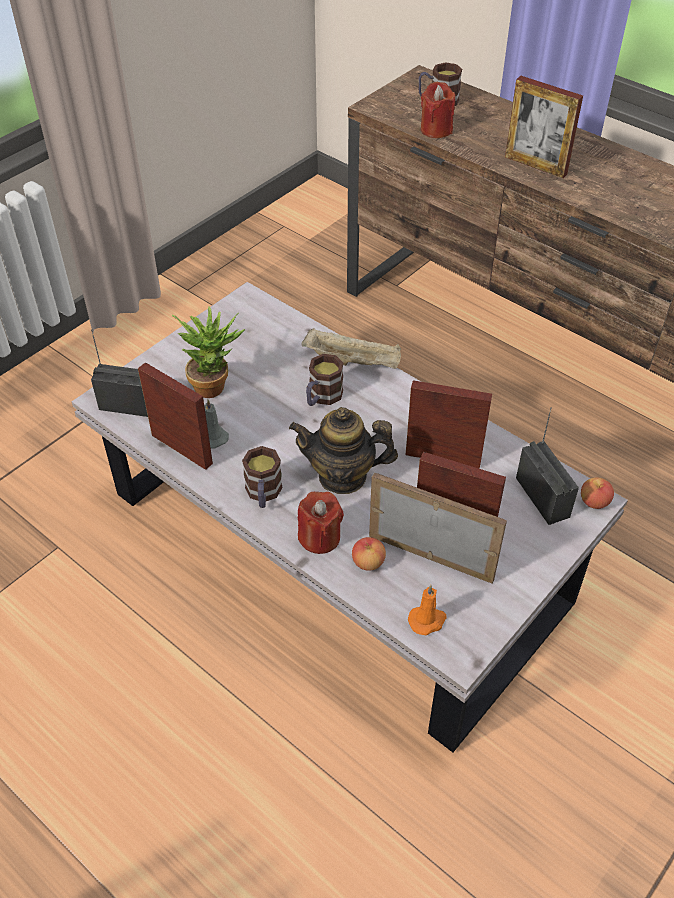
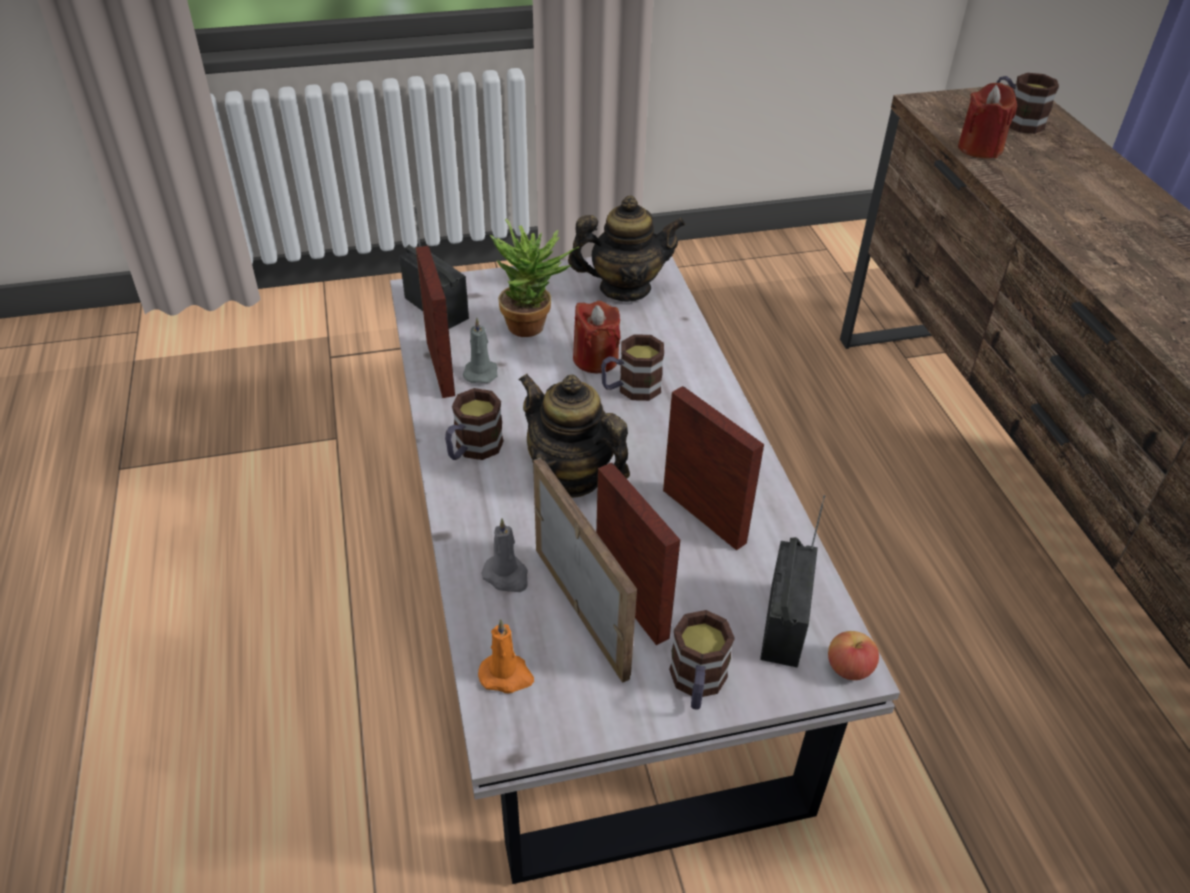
camera: 35 degrees right, 5 degrees down
red candle [298,492,344,554] -> red candle moved to [573,301,621,373]
beige tray [301,328,401,369] -> none
apple [352,537,386,571] -> grey candle [482,518,528,592]
picture frame [505,76,583,178] -> none
none -> teapot [568,196,686,302]
none -> mug [669,610,735,710]

